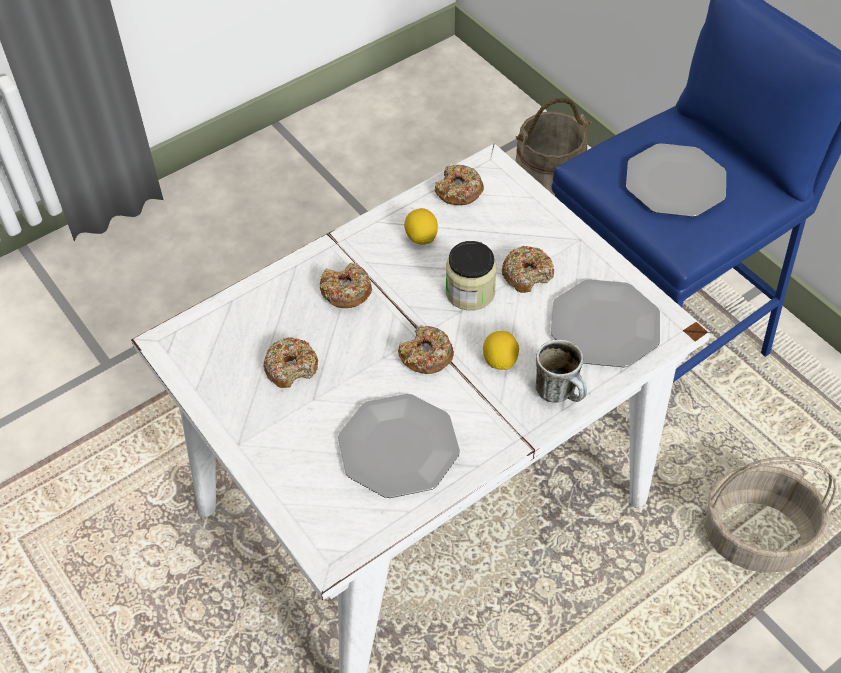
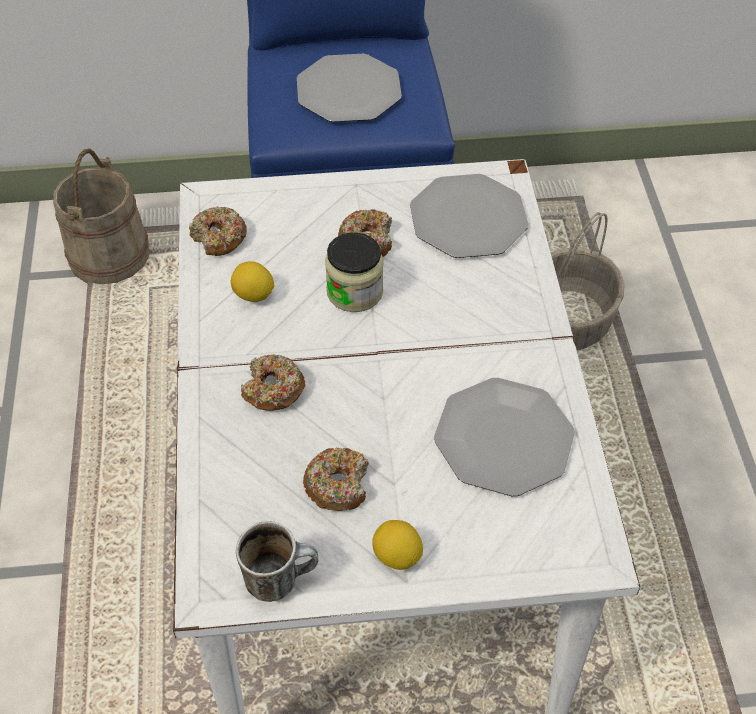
camera: 60 degrees left, 0 degrees up
donut [398,325,454,374] -> none
lemon [483,331,519,370] -> lemon moved to [372,520,423,570]
mug [536,339,587,403] -> mug moved to [236,521,318,602]

